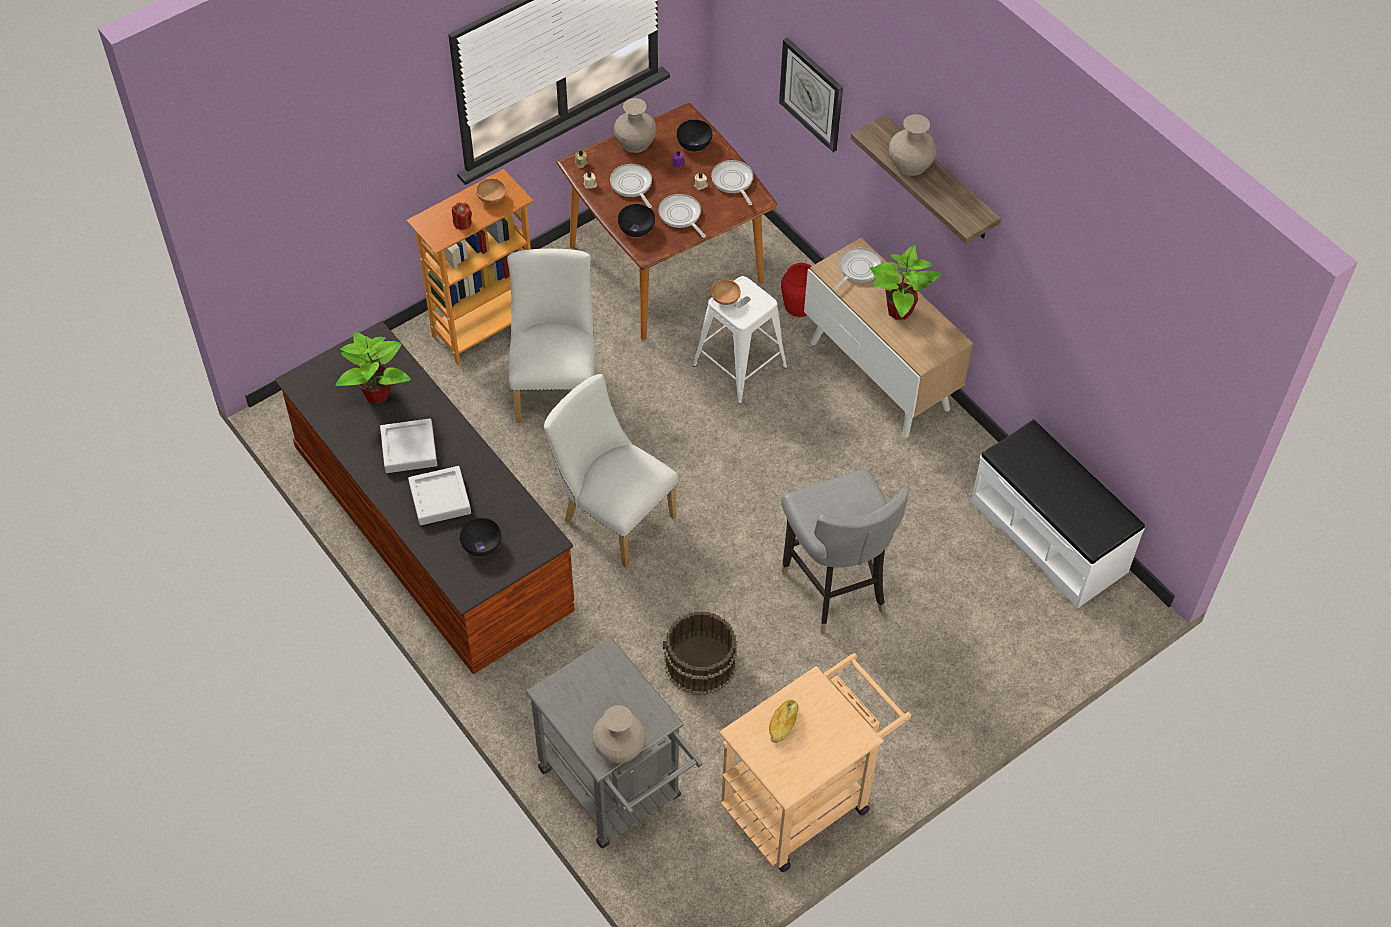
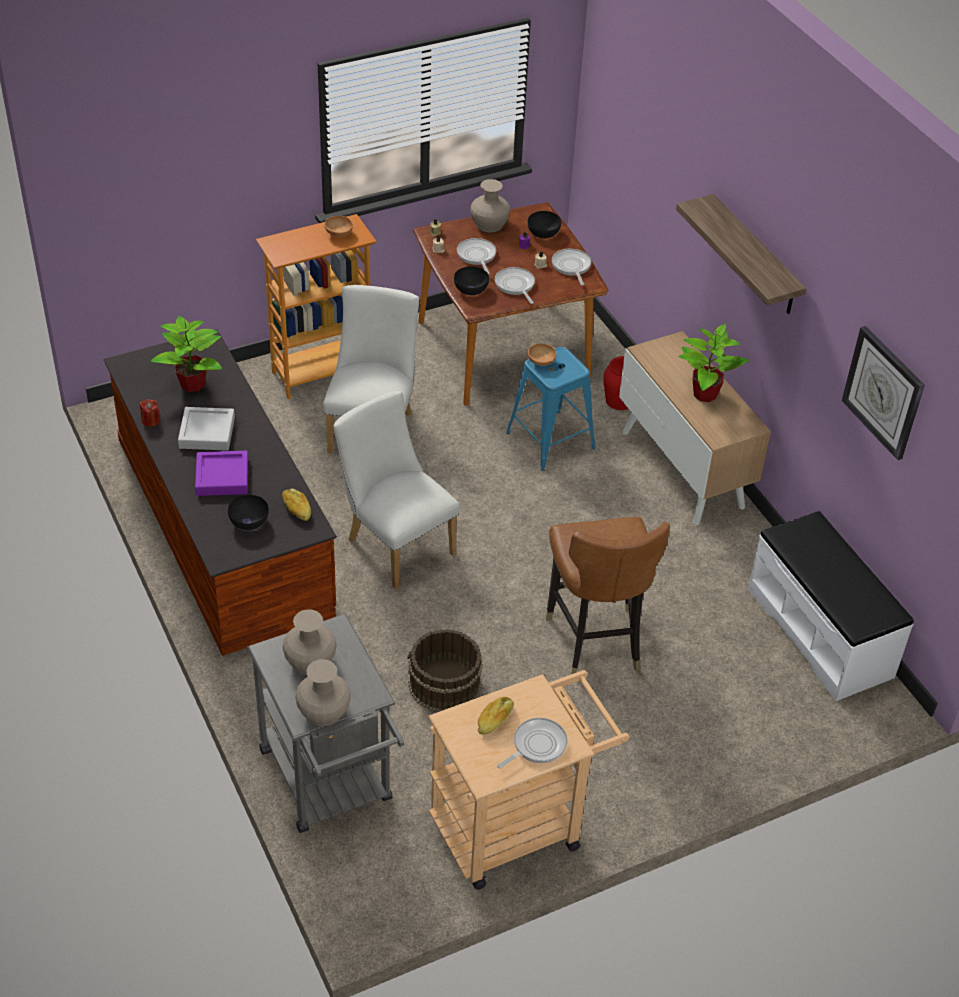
camera: 10 degrees right, 10 degrees down
grey tray [408,466,471,525] -> purple tray [195,451,248,496]
red candle [452,202,472,230] -> red candle moved to [140,399,160,427]
white stool [693,276,787,404] -> blue stool [506,347,595,471]
wall clock [779,37,843,152] -> wall clock moved to [842,326,925,460]
grey chair [781,469,909,633] -> brown chair [546,517,670,674]
frying pan [833,248,882,291] -> frying pan moved to [497,718,568,768]
beige vase [889,114,937,176] -> beige vase moved to [283,609,337,675]
none -> bread [282,489,311,521]

